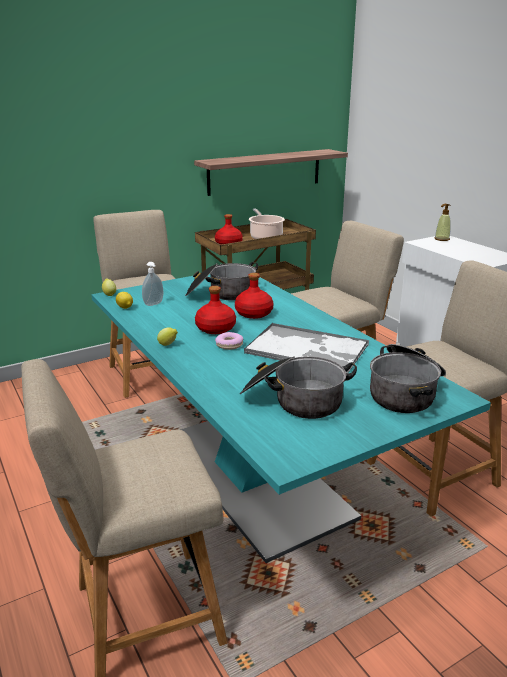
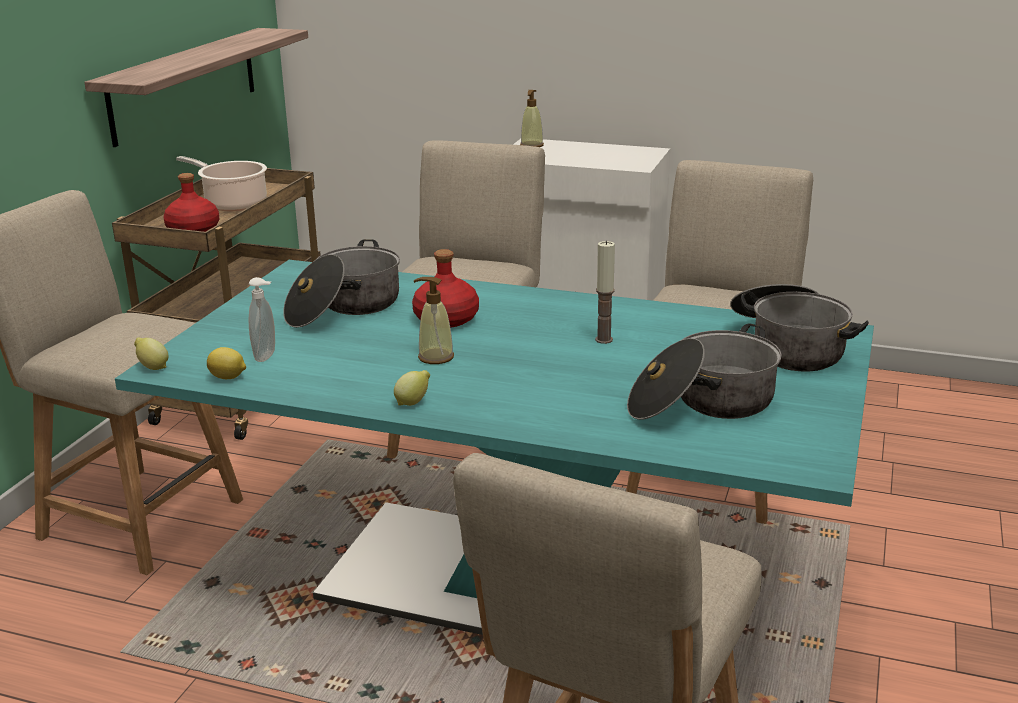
camera: 40 degrees left, 0 degrees up
red bottle [195,286,236,334] -> soap dispenser [413,277,454,364]
donut [215,332,243,350] -> none
tray [244,323,369,374] -> candle [595,240,615,344]

